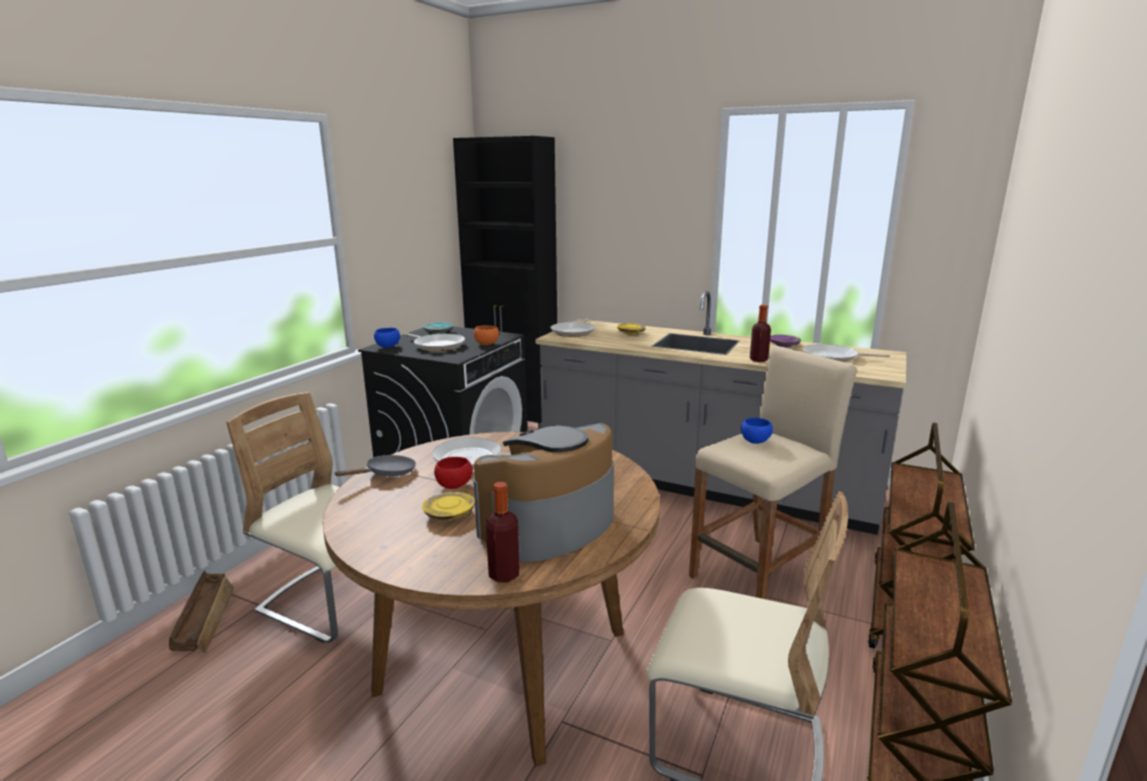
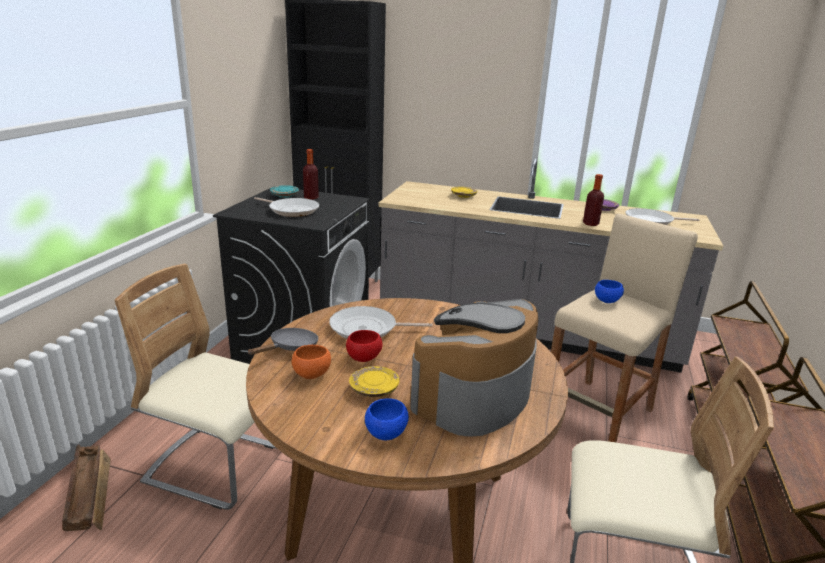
camera: 10 degrees left, 5 degrees up
blue bowl [374,328,400,348] -> blue bowl moved to [365,398,409,440]
orange bowl [474,326,499,345] -> orange bowl moved to [292,345,331,379]
bottle [486,482,520,582] -> bottle moved to [303,149,319,199]
frying pan [550,318,595,337] -> none

